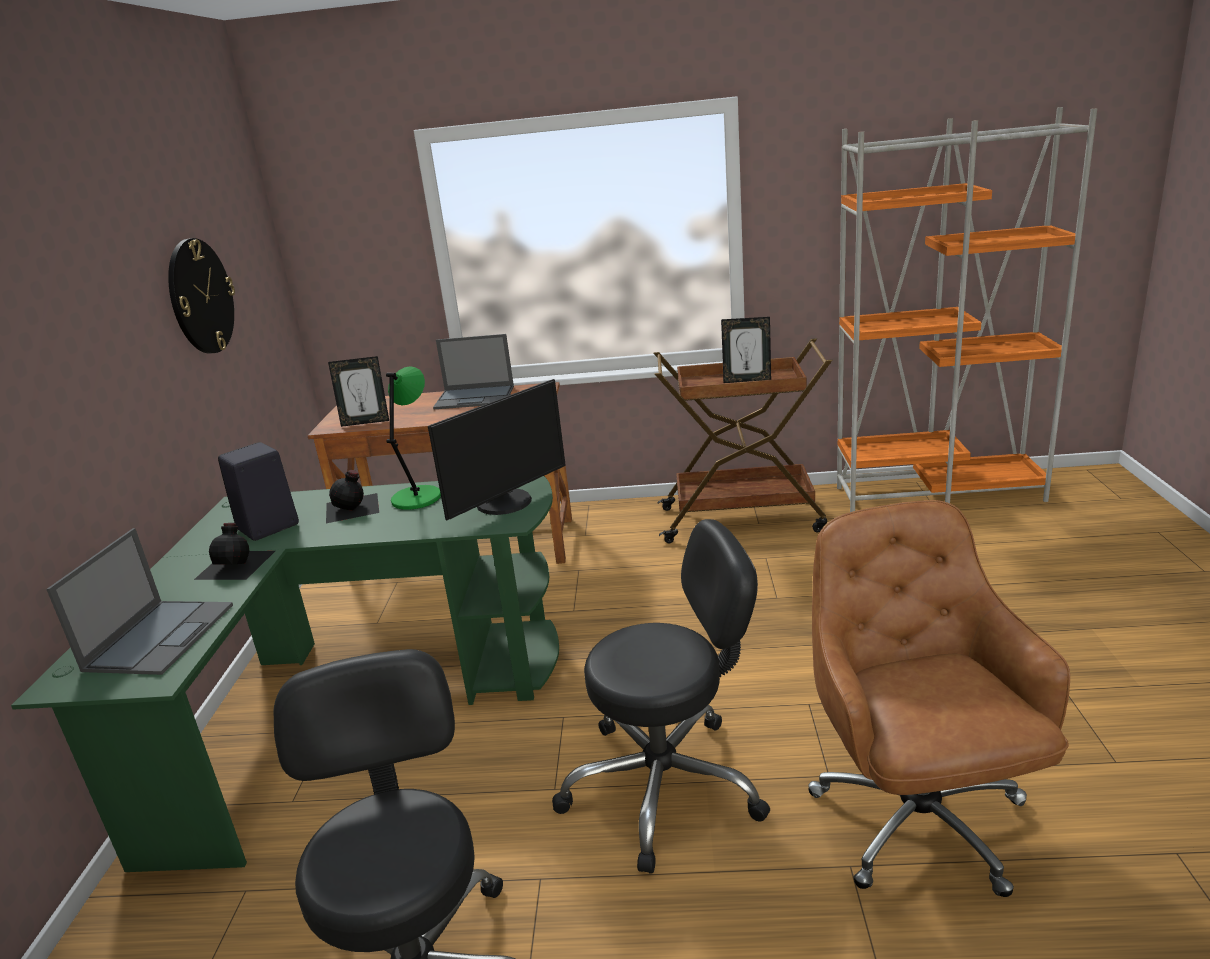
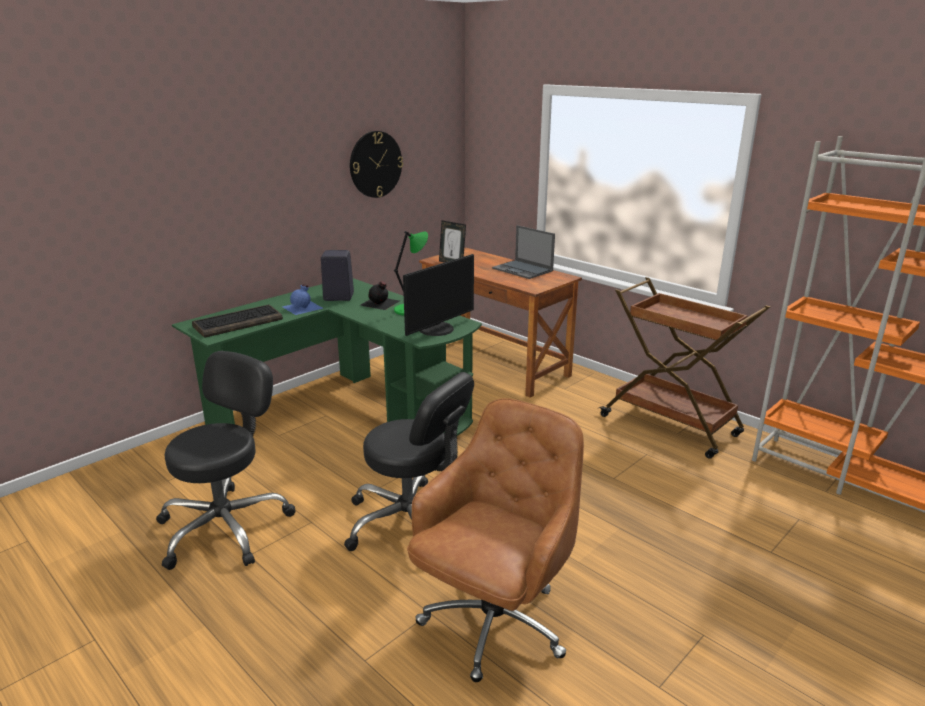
camera: 40 degrees right, 0 degrees up
laptop [46,528,233,675] -> keyboard [192,304,283,338]
black bottle [194,523,275,580] -> blue bottle [283,284,323,315]
monitor [428,379,566,520] -> monitor turned 45 degrees counterclockwise [403,254,474,336]
picture frame [721,317,771,383] -> none

